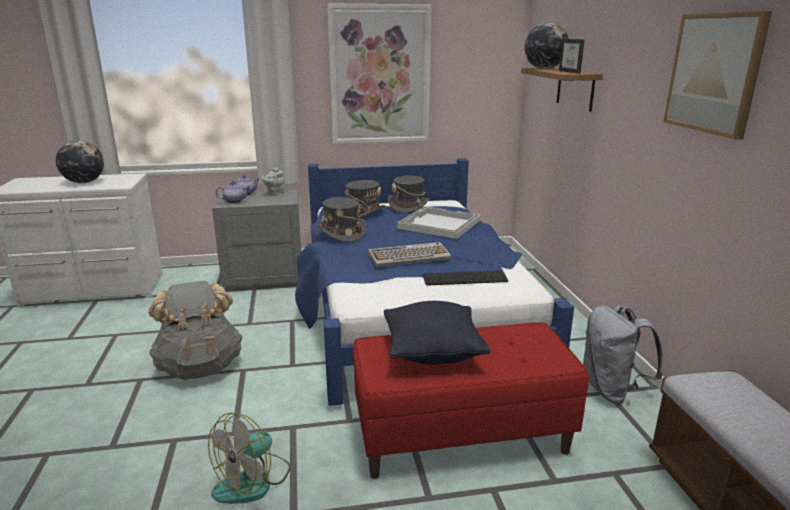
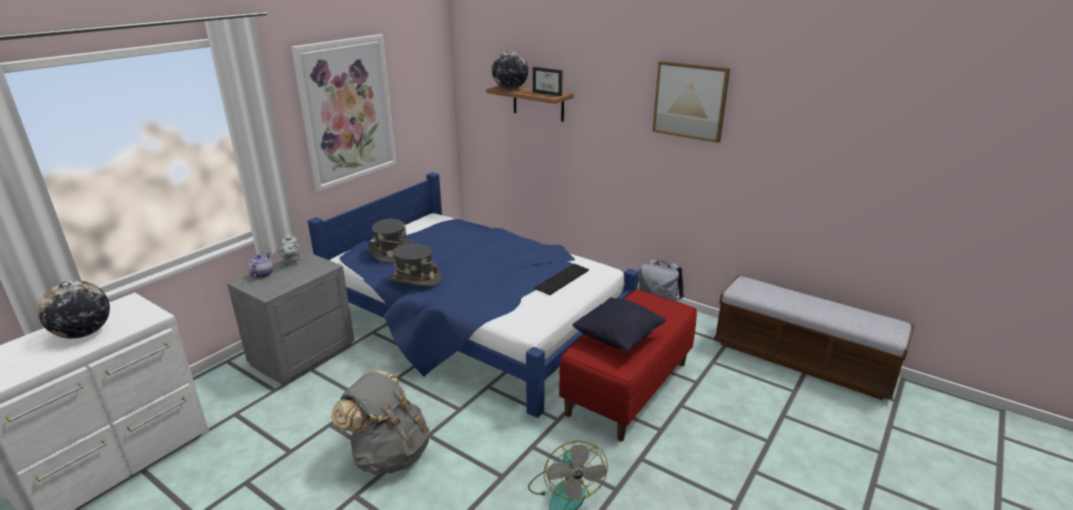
camera: 45 degrees left, 5 degrees up
teapot [216,182,250,204] -> none
keyboard [368,242,451,267] -> none
grey hat [388,175,430,213] -> none
white tray [397,206,481,239] -> none

